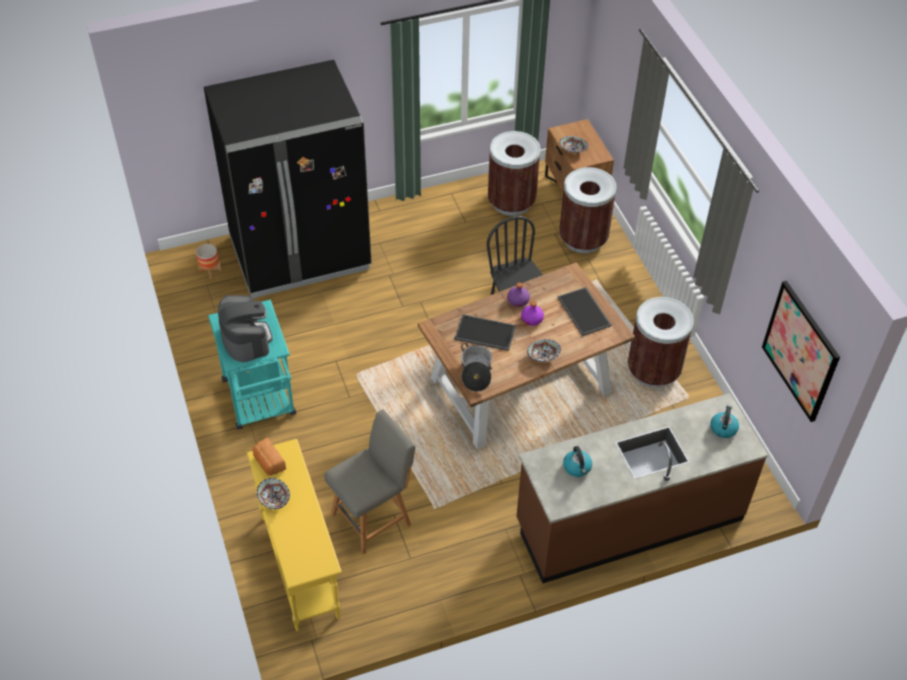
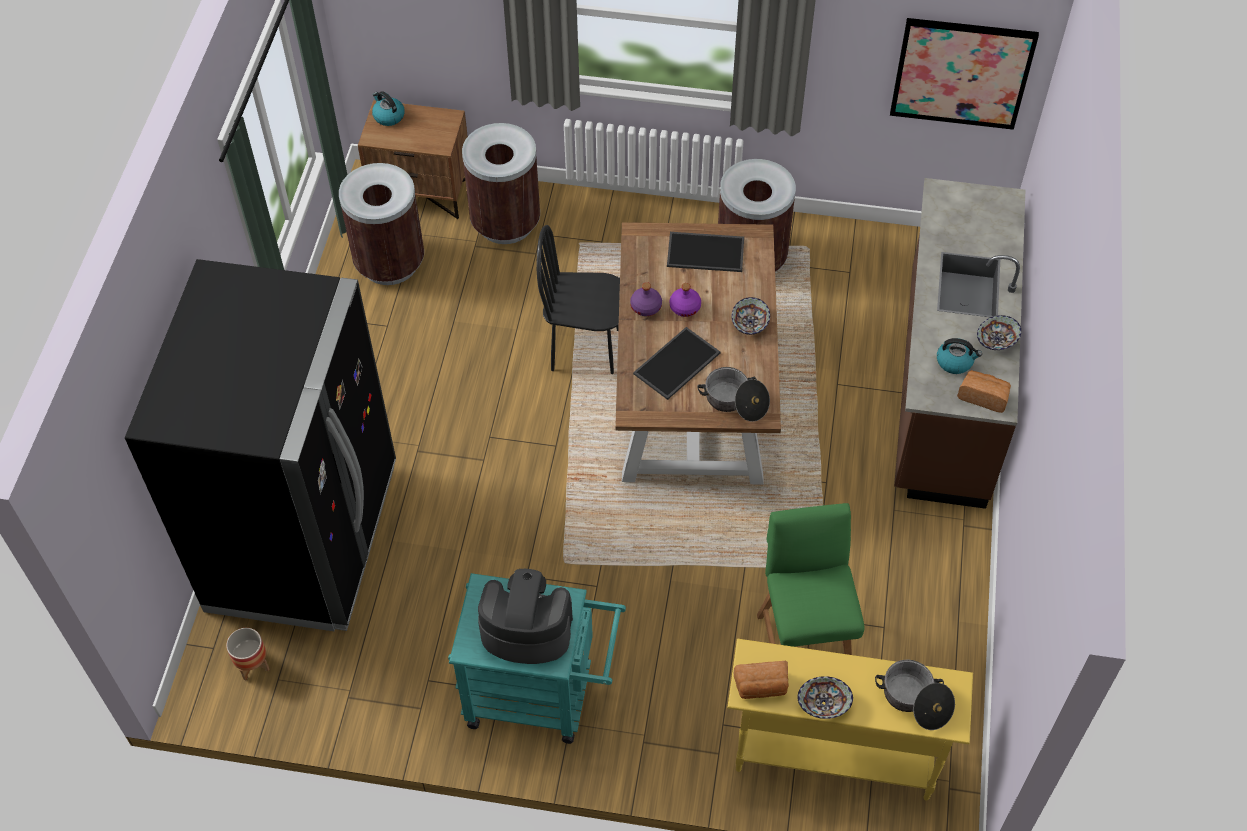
camera: 60 degrees left, 5 degrees up
grey chair [324,409,415,555] -> green chair [757,503,865,655]
bowl [559,136,588,153] -> bowl moved to [977,315,1021,350]
kettle [710,405,739,438] -> kettle moved to [372,91,405,126]
none -> cooking pot [875,660,955,730]
none -> bread [957,370,1011,413]

